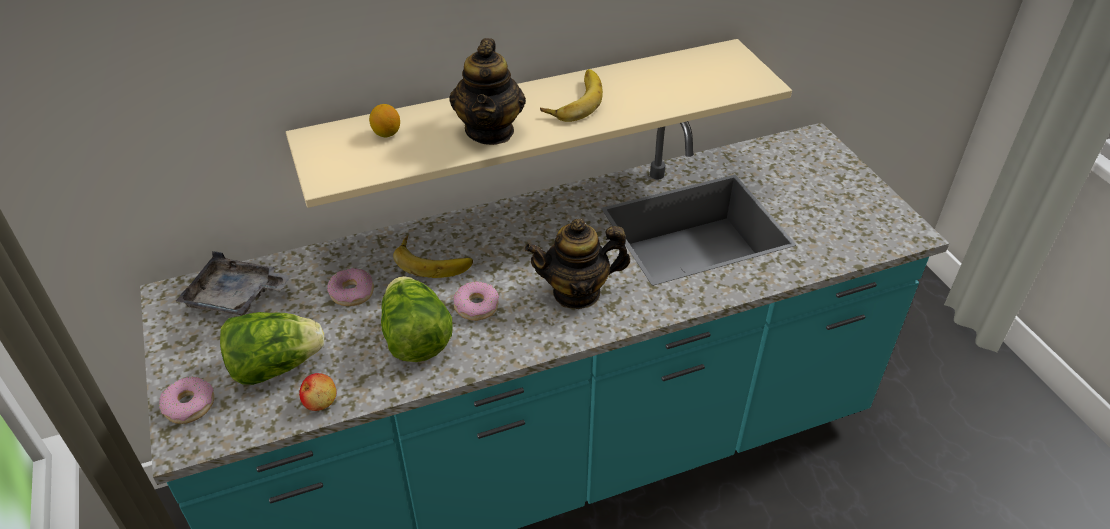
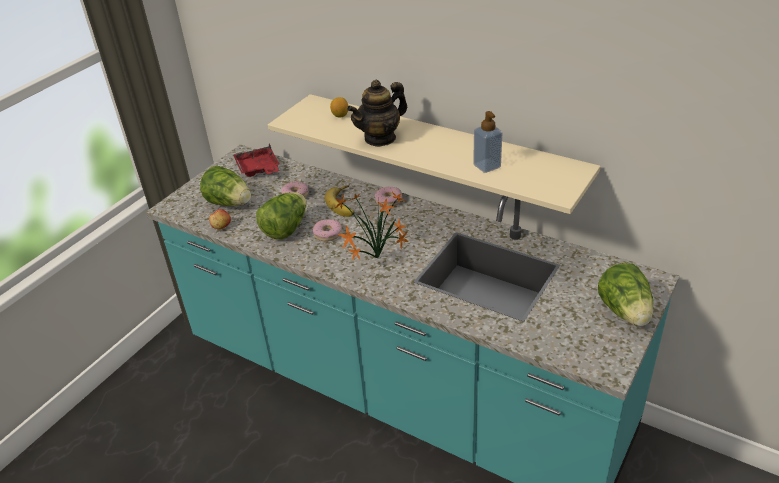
camera: 55 degrees right, 5 degrees down
donut [159,376,214,424] -> donut moved to [375,187,402,206]
grey tray [176,251,291,316] -> red tray [233,144,279,177]
teapot [525,219,630,309] -> potted plant [335,190,409,260]
banana [540,69,603,122] -> none
none -> soap dispenser [473,111,502,173]
none -> lettuce [598,263,653,326]

